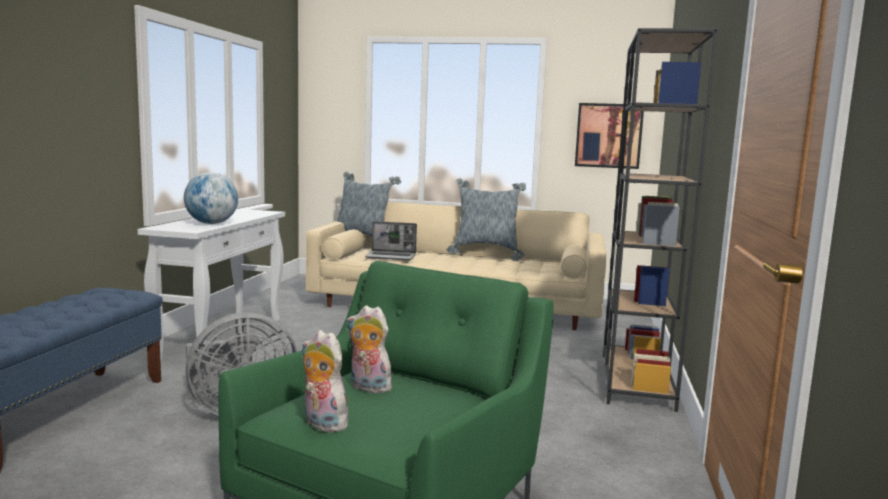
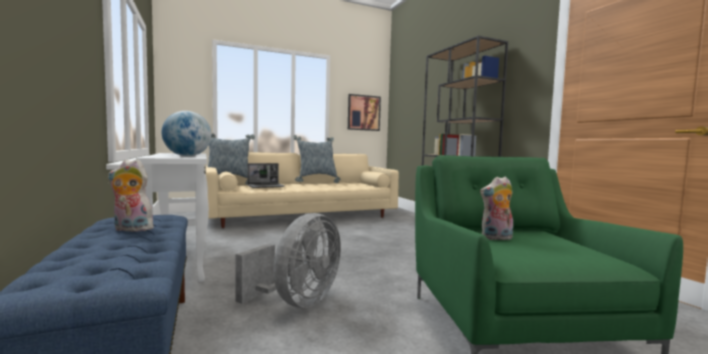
camera: 35 degrees left, 5 degrees down
plush toy [301,330,348,432] -> plush toy moved to [108,159,154,232]

